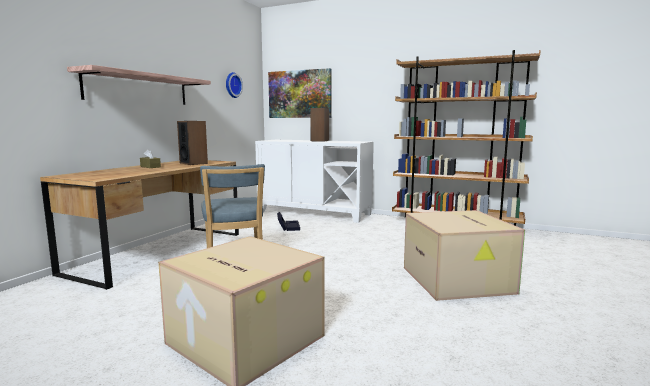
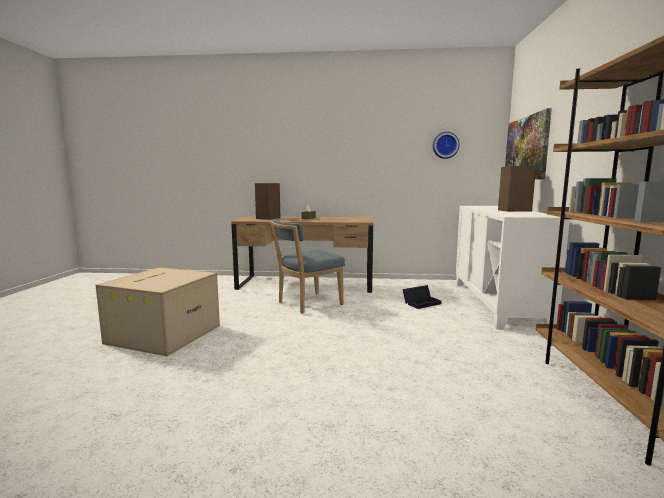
camera: 70 degrees right, 0 degrees up
shelf [67,65,211,105] -> none
speaker [177,121,208,165] -> speaker moved to [255,183,280,220]
cardboard box [404,210,525,301] -> none

